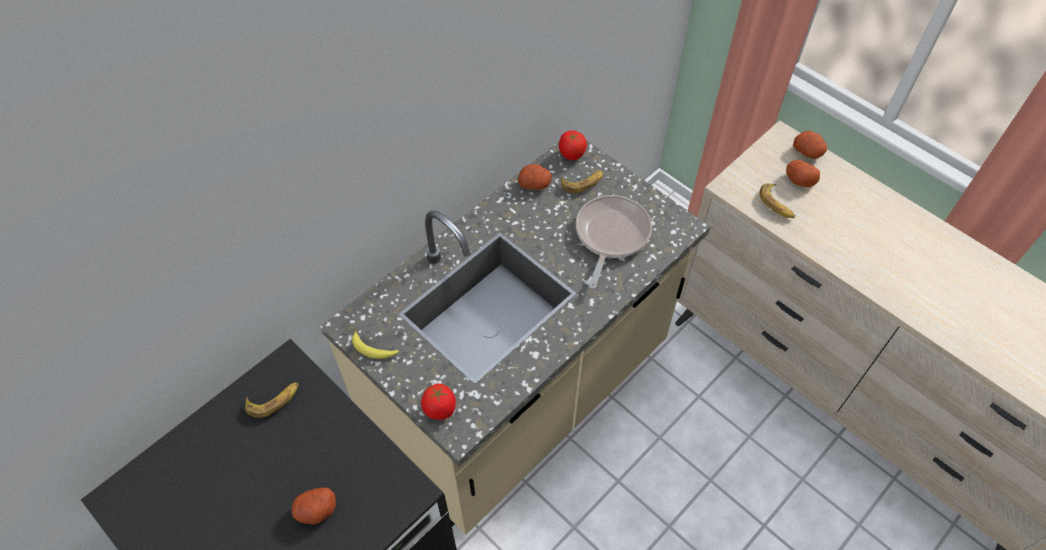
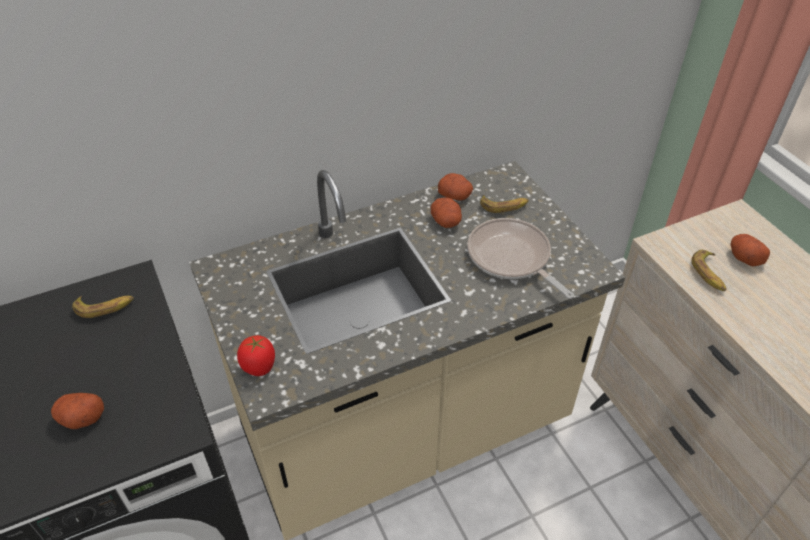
camera: 20 degrees right, 10 degrees down
banana [352,329,399,359] -> none
tomato [559,131,587,160] -> none
frying pan [576,195,652,289] -> frying pan turned 75 degrees counterclockwise [468,218,574,299]
potato [793,131,827,159] -> potato moved to [431,197,462,228]

